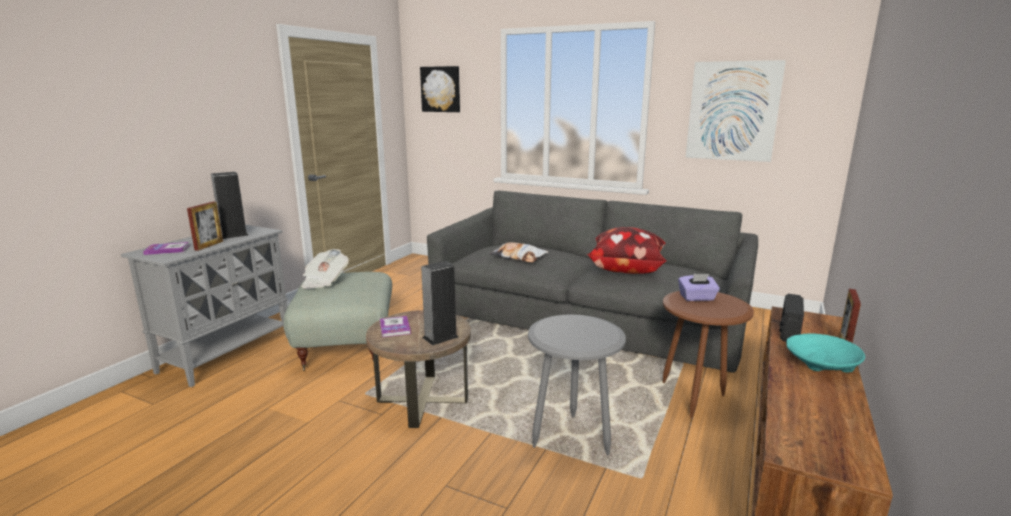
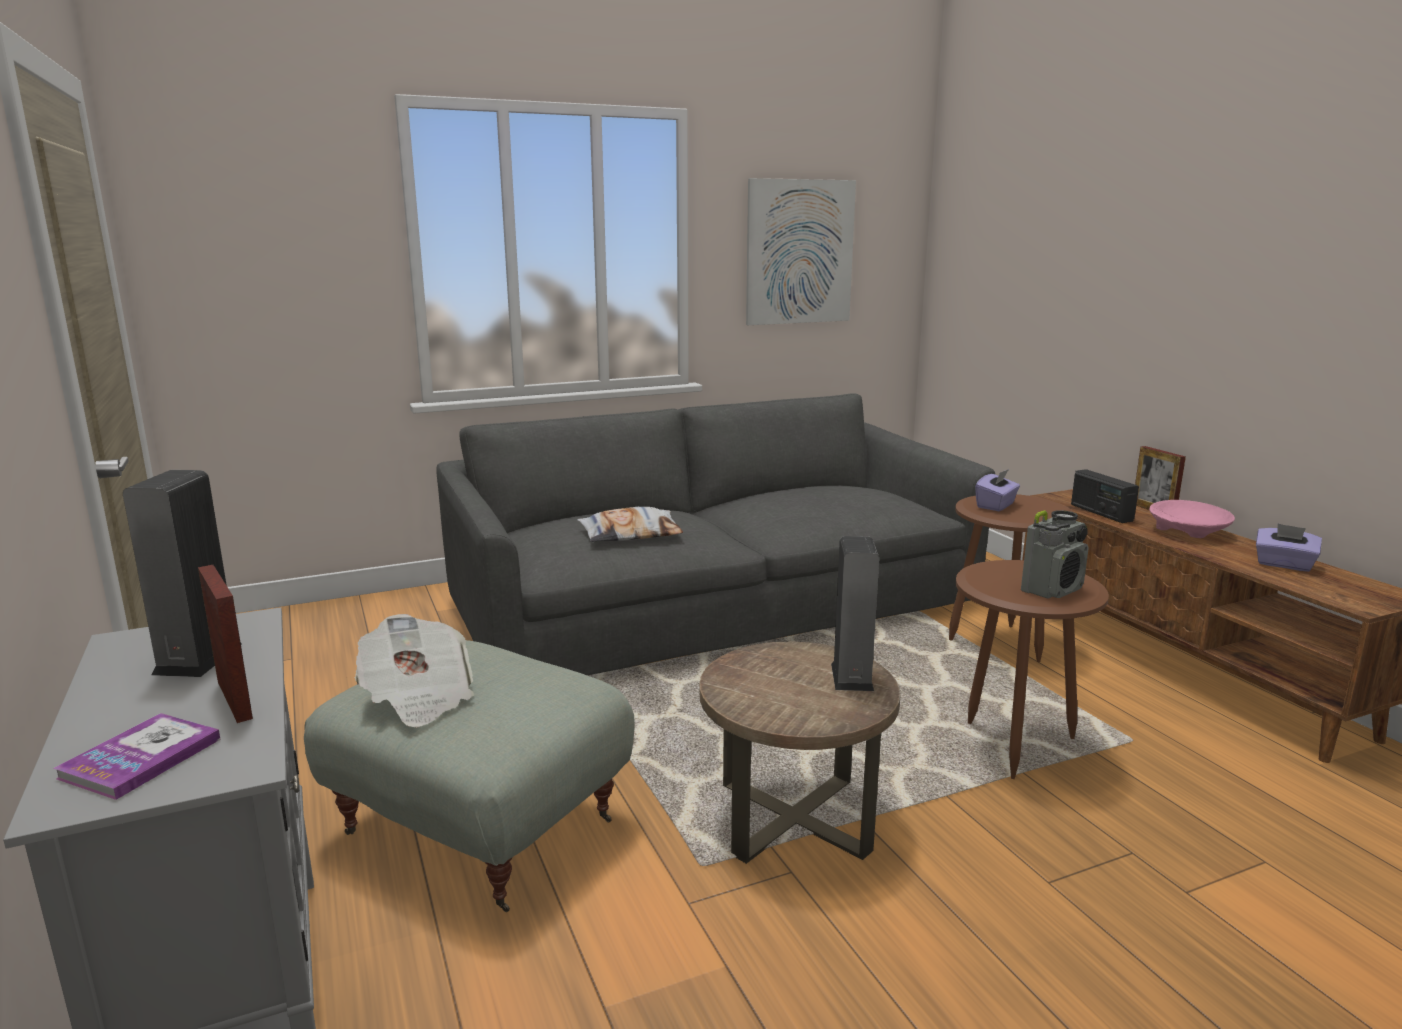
camera: 50 degrees left, 0 degrees up
book [380,316,411,337] -> none
picture [420,66,460,112] -> none
grey side table [528,315,626,455] -> brown side table [956,560,1109,779]
pillow [586,227,667,274] -> none
turquoise bowl [786,333,865,373] -> pink bowl [1149,500,1235,538]
none -> radio [1021,510,1089,599]
none -> purple tissue box [1256,524,1322,572]

